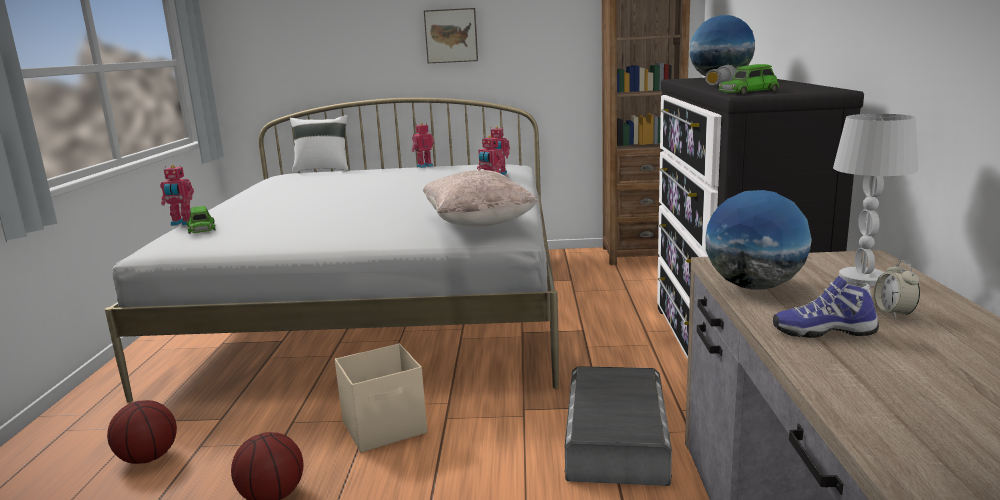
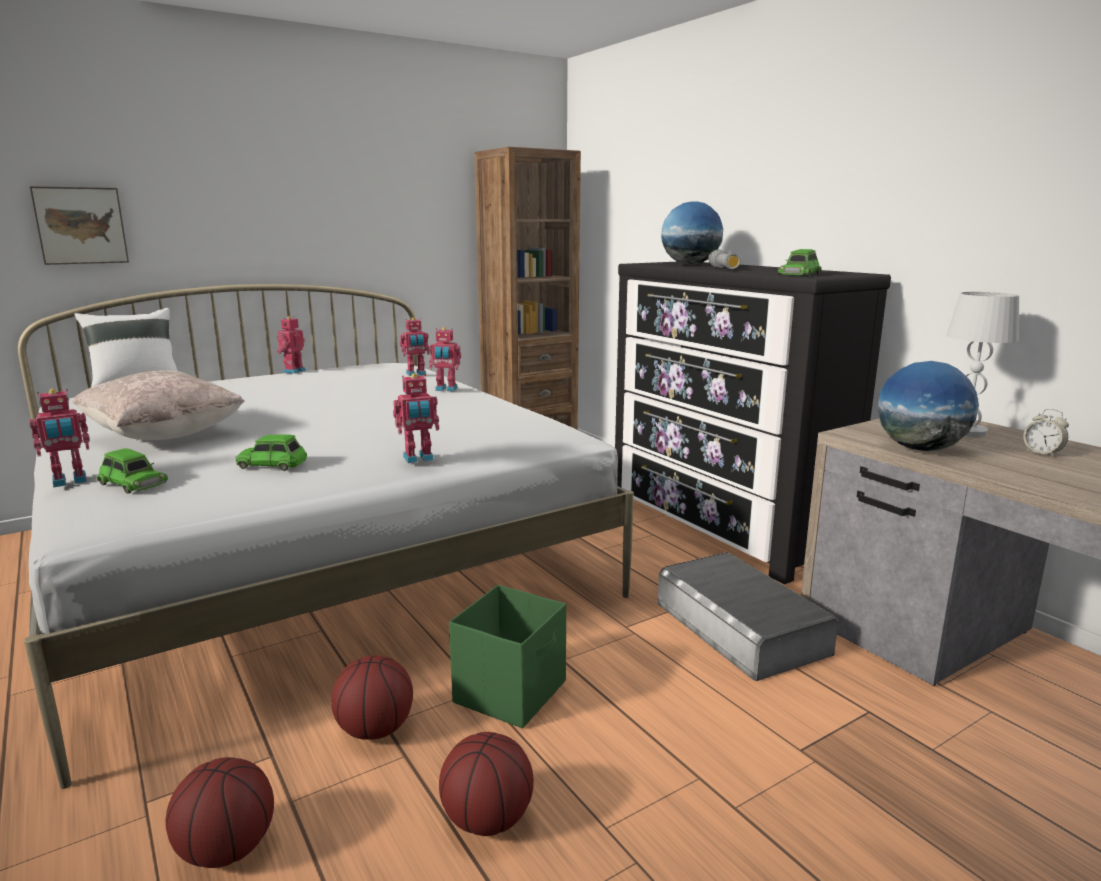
camera: 35 degrees left, 0 degrees up
beige storage box [335,343,427,452] -> green storage box [449,585,566,728]
beige pillow [423,170,538,227] -> beige pillow moved to [72,370,245,440]
picture [424,8,478,63] -> picture moved to [30,186,129,265]
shoe [773,276,879,338] -> none
none -> green toy car [235,434,307,471]
none -> basketball [331,655,413,740]
none -> toy robot [393,373,439,463]

